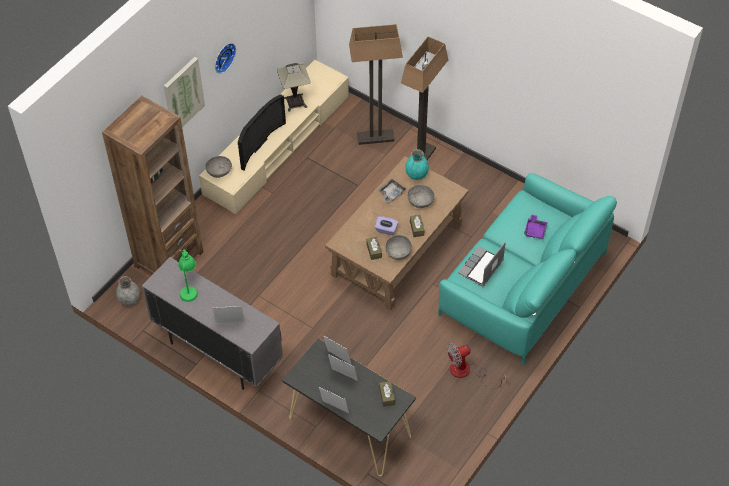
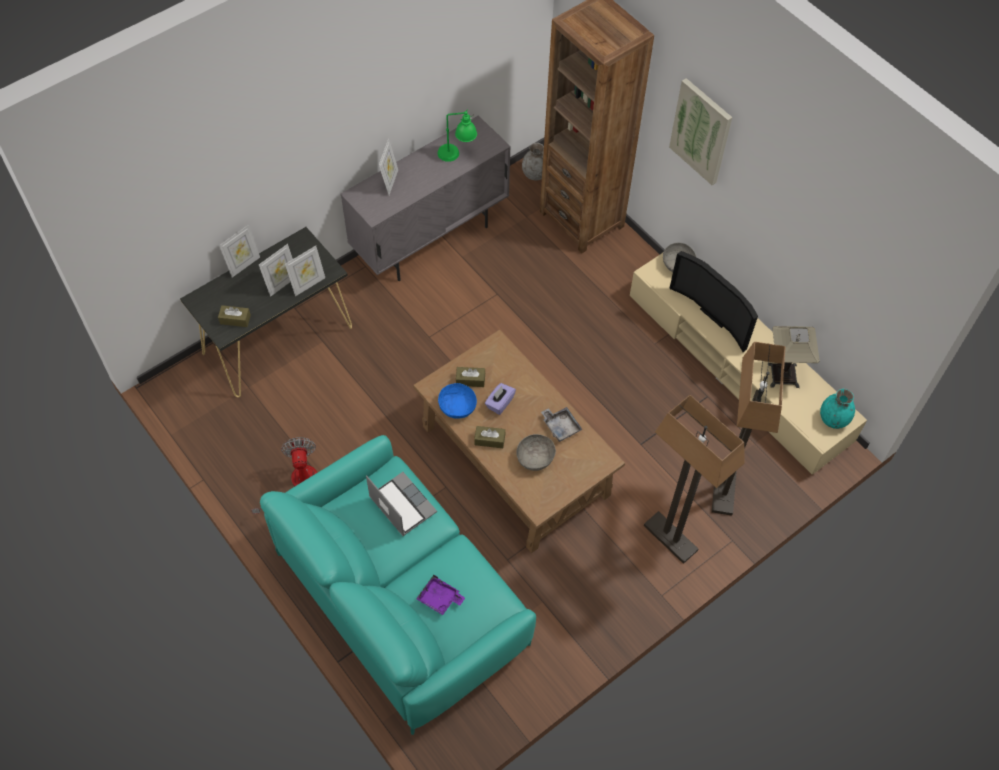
camera: 105 degrees right, 5 degrees up
wall clock [215,43,236,74] -> none
grey bowl [385,235,412,260] -> blue bowl [438,383,477,419]
turquoise vase [405,149,429,180] -> turquoise vase moved to [820,389,855,429]

